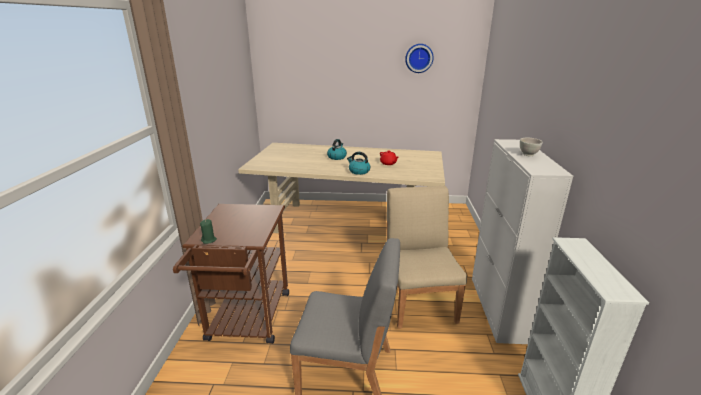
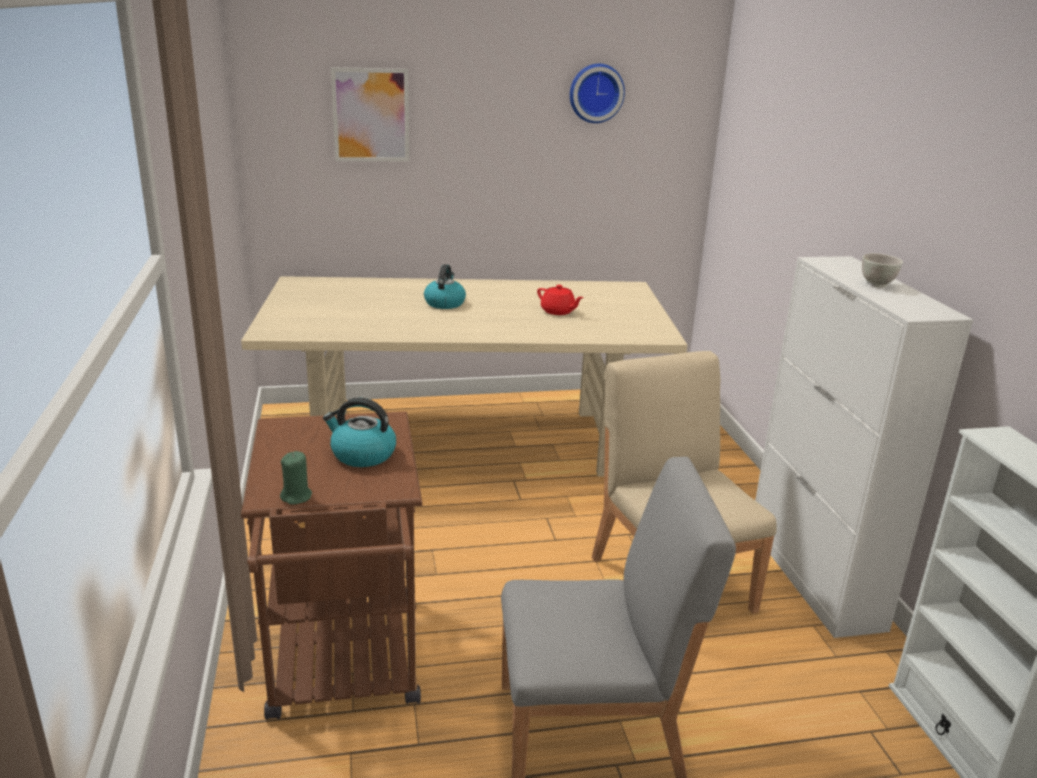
camera: 15 degrees left, 0 degrees up
kettle [347,152,370,175] -> kettle moved to [323,398,396,467]
none -> picture [331,67,409,162]

